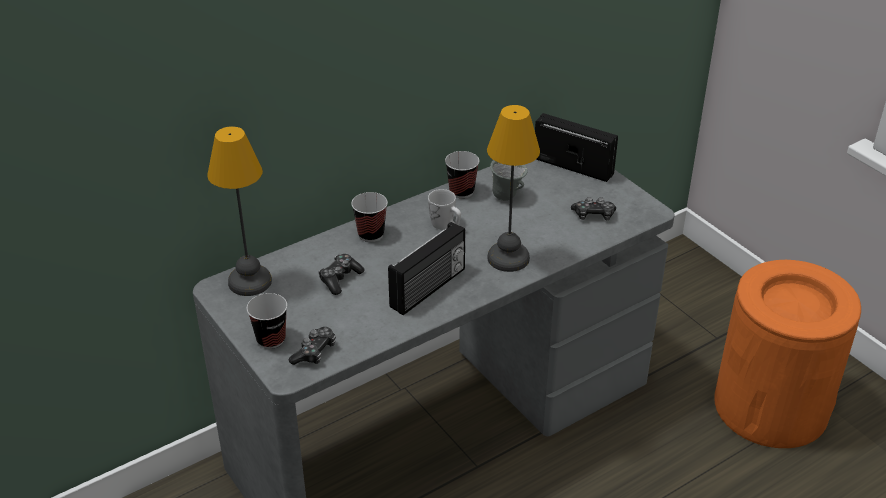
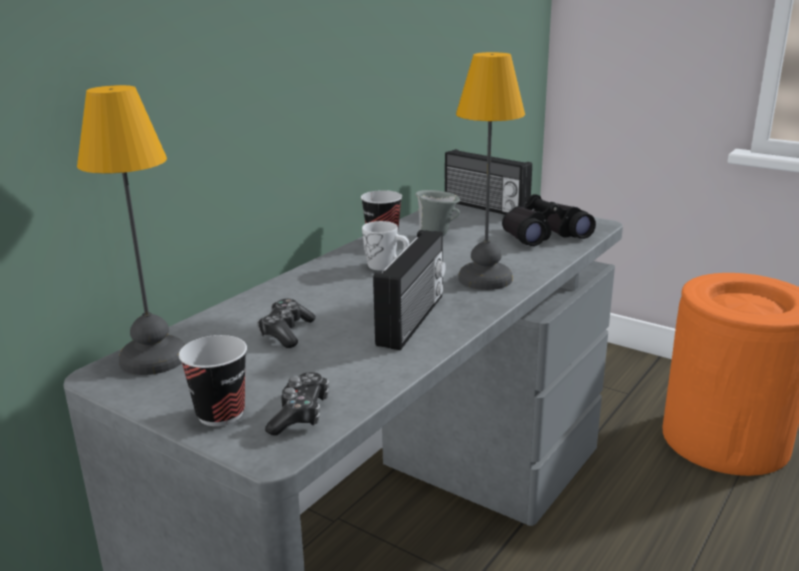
camera: 20 degrees left, 15 degrees down
cup [351,192,388,242] -> none
radio [535,113,618,182] -> radio turned 150 degrees counterclockwise [445,149,532,215]
game controller [571,197,616,220] -> black binoculars [502,194,596,246]

